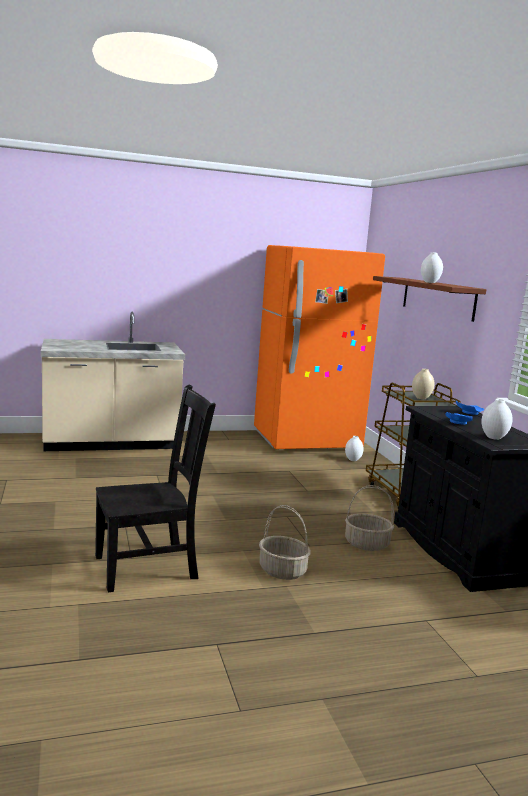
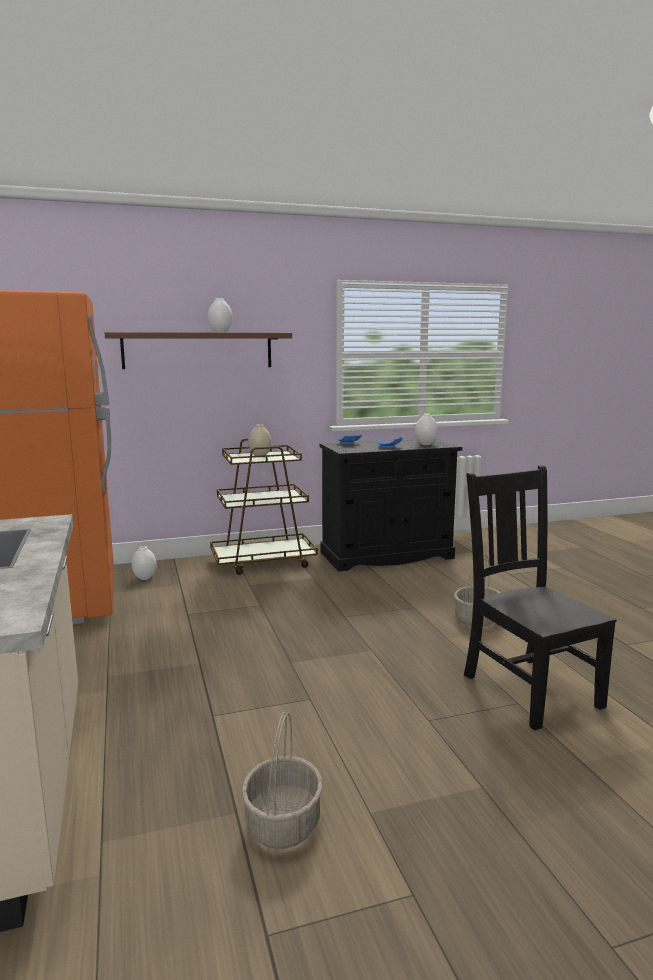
camera: 90 degrees left, 0 degrees up
basket [345,485,394,551] -> basket moved to [242,712,323,849]

